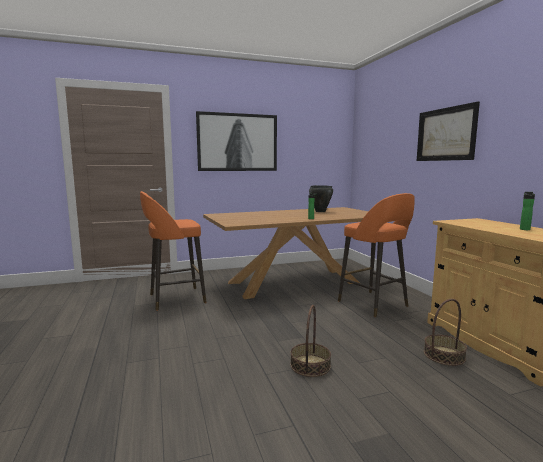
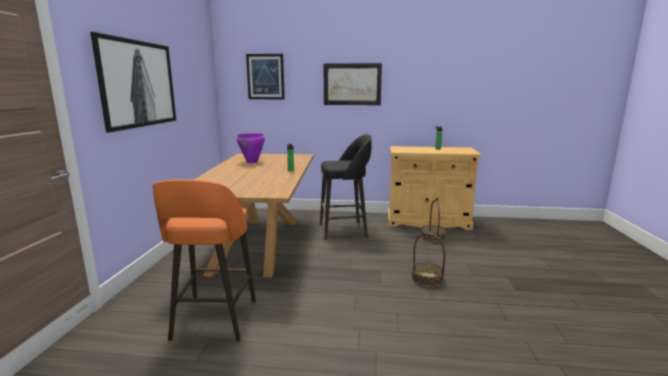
camera: 65 degrees left, 5 degrees up
black cooking pot [309,185,333,212] -> purple cooking pot [237,133,265,163]
orange stool [338,193,415,317] -> black stool [320,134,372,240]
none -> picture [246,54,285,99]

